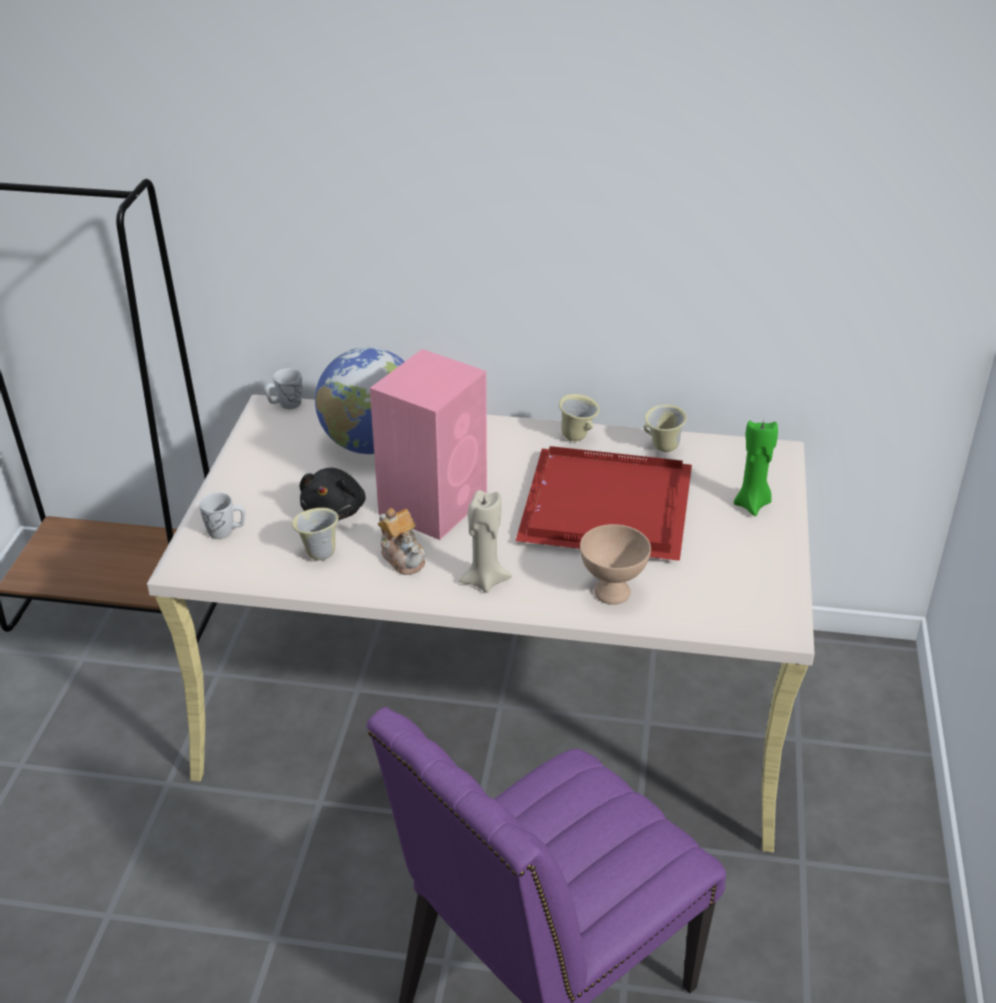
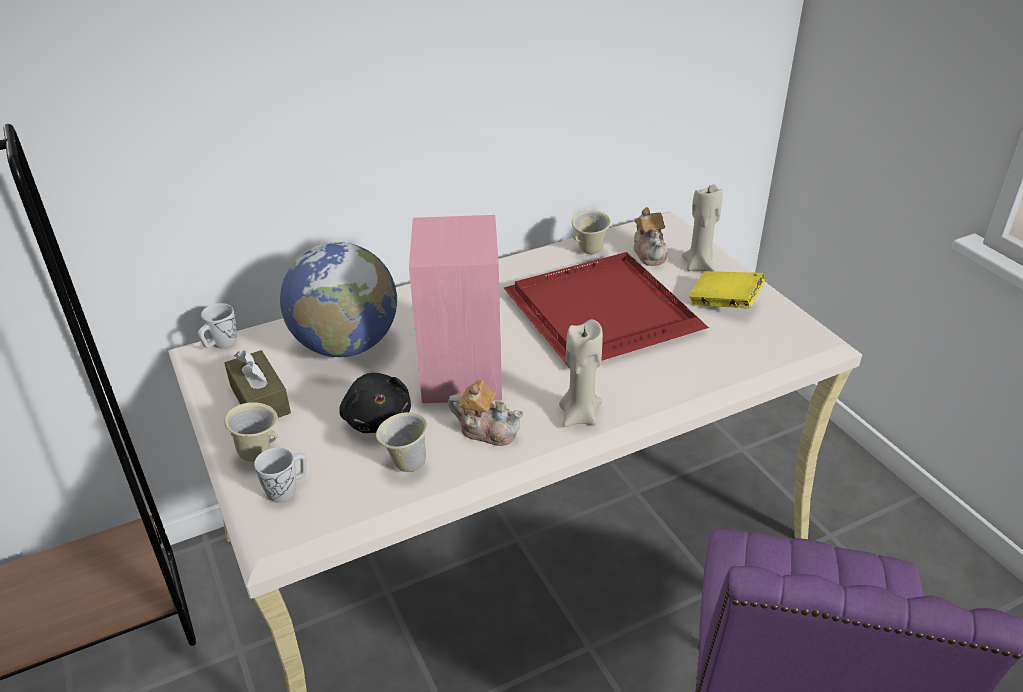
camera: 35 degrees left, 0 degrees up
beige mug [559,394,600,442] -> beige mug moved to [224,402,278,462]
beige bowl [580,524,651,605] -> none
green candle [734,420,778,516] -> beige candle [682,184,723,271]
none -> brown tissue box [224,350,291,418]
none -> teapot [634,207,668,266]
none -> yellow book [689,271,765,309]

